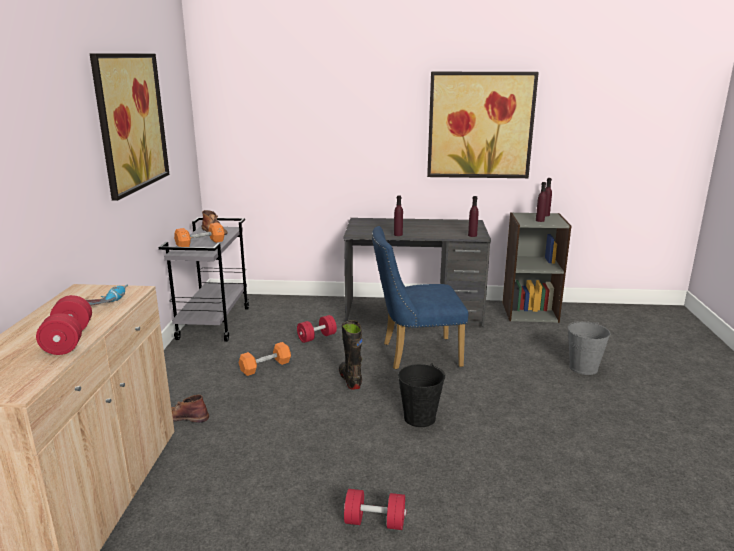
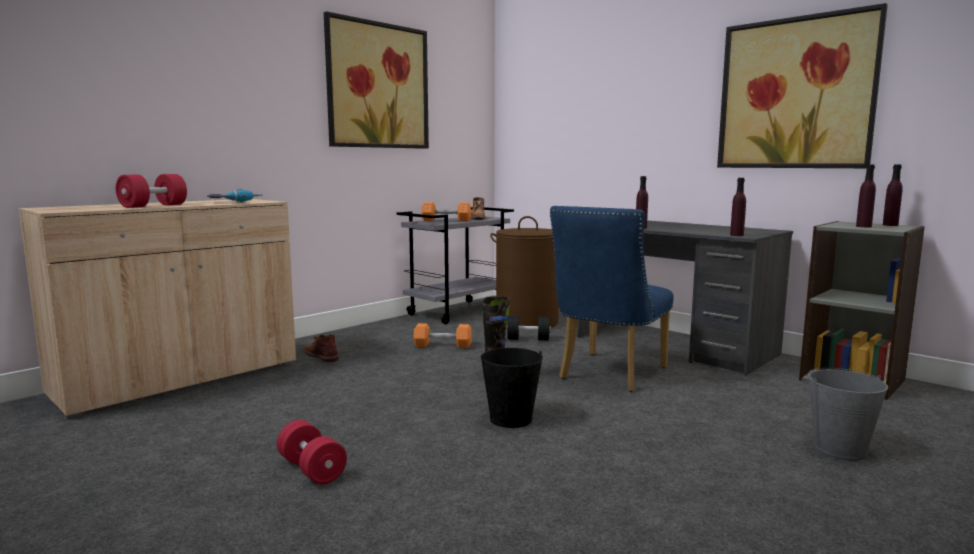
camera: 40 degrees right, 10 degrees down
red dumbbell [297,315,337,343] -> black dumbbell [506,316,551,340]
blue chair [372,226,468,370] -> blue chair turned 90 degrees counterclockwise [550,206,674,392]
none -> brown laundry basket [490,216,559,328]

